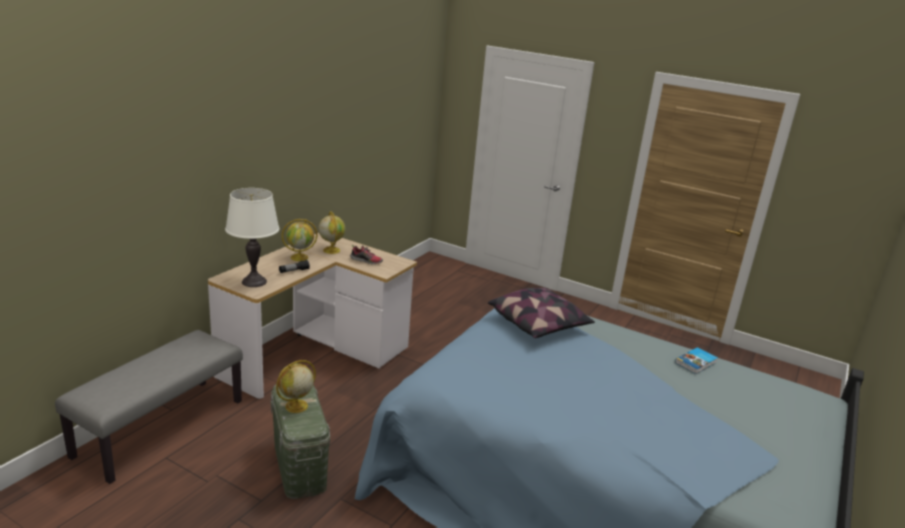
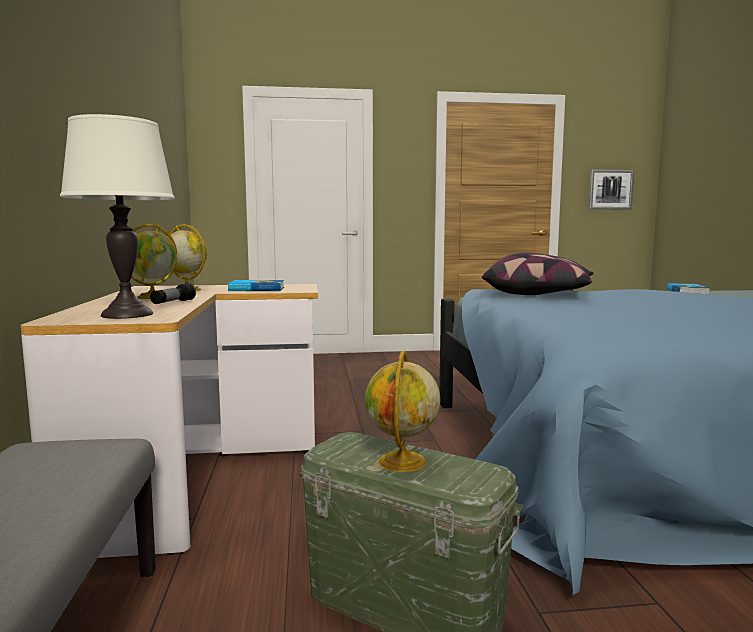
camera: 35 degrees left, 15 degrees down
shoe [350,245,383,265] -> book [228,280,284,291]
none -> picture [588,169,634,210]

